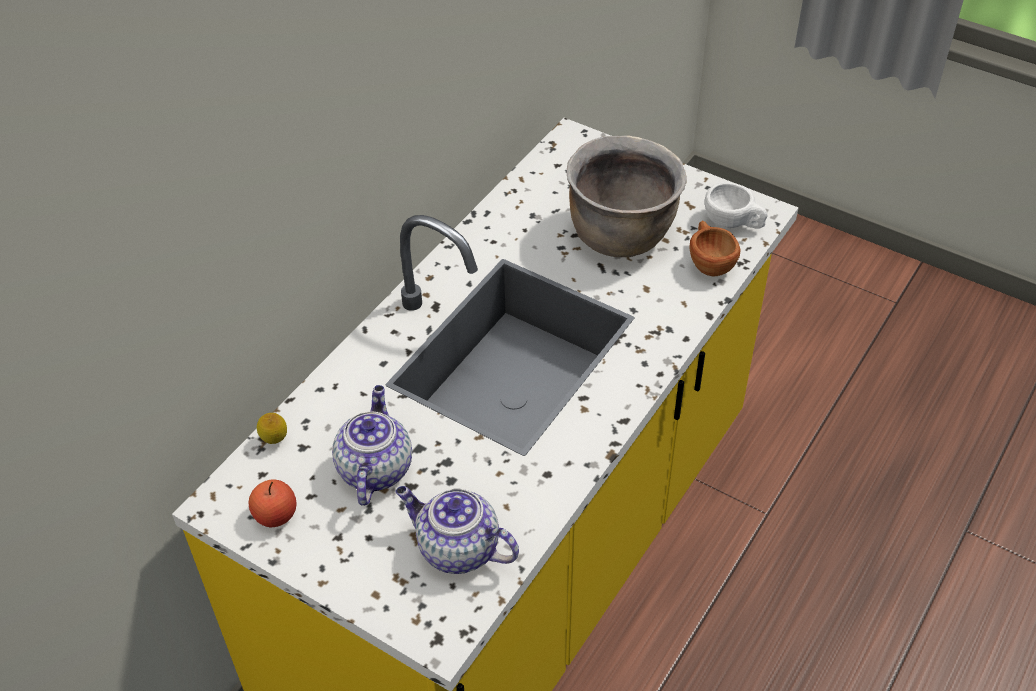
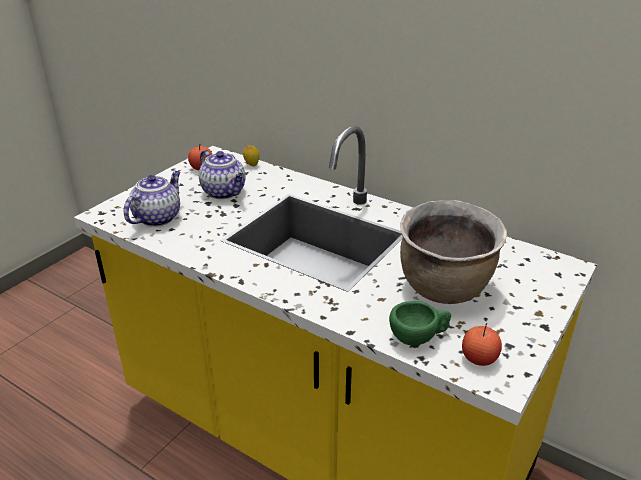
camera: 90 degrees right, 15 degrees down
teapot [332,385,412,506] -> teapot turned 45 degrees clockwise [199,150,246,199]
brown cup [690,221,740,276] -> green cup [389,301,451,346]
white cup [705,182,768,229] -> apple [462,323,502,366]

